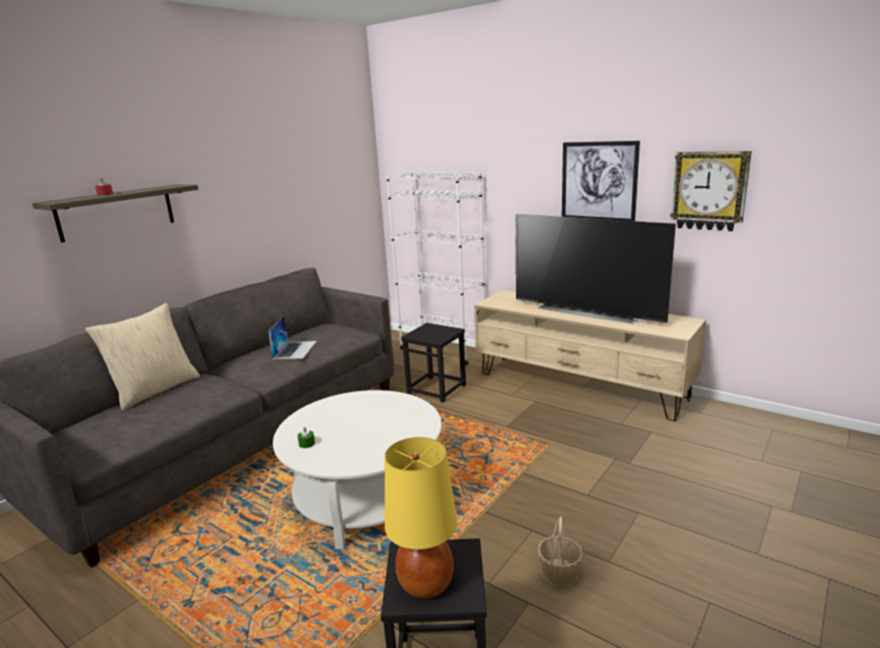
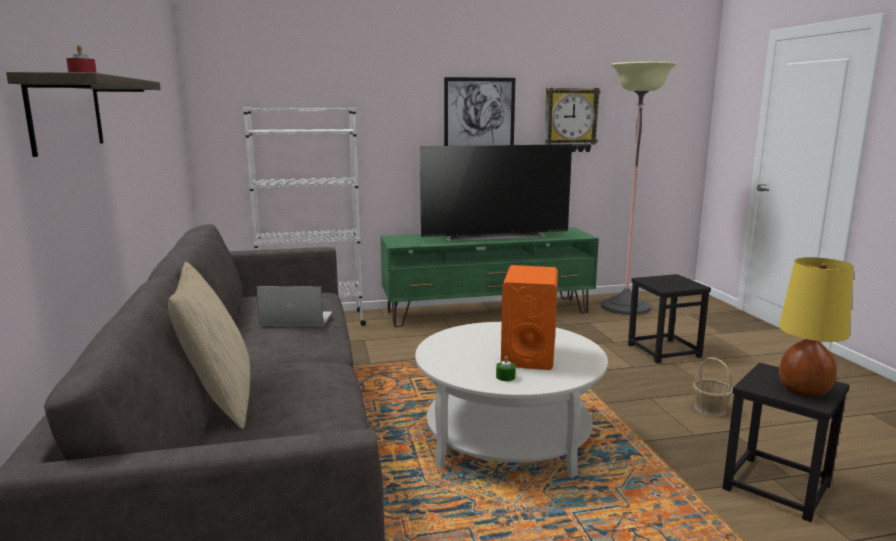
camera: 50 degrees left, 5 degrees down
laptop [268,316,317,359] -> laptop turned 45 degrees counterclockwise [256,286,332,326]
black stool [401,323,466,403] -> black stool moved to [628,274,711,363]
beige tv stand [474,290,706,421] -> green tv stand [381,227,599,327]
none -> orange speaker [501,265,558,370]
none -> floor lamp [601,61,677,315]

